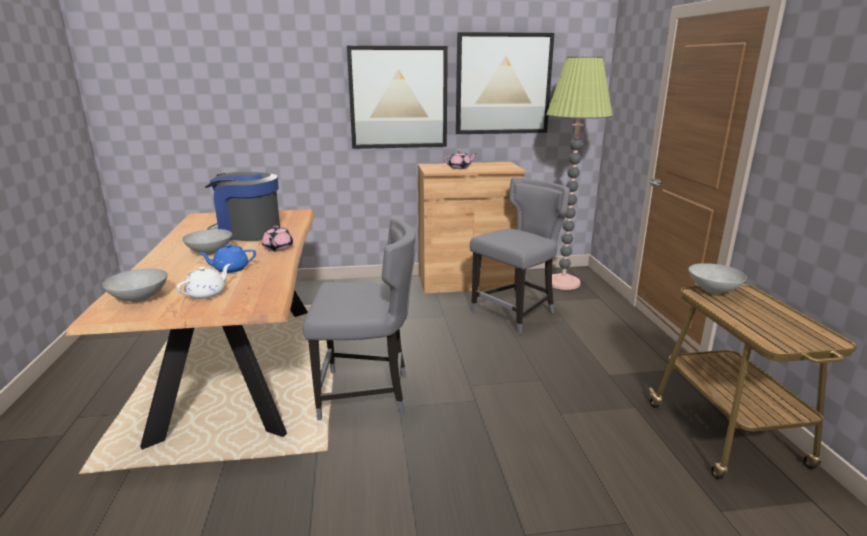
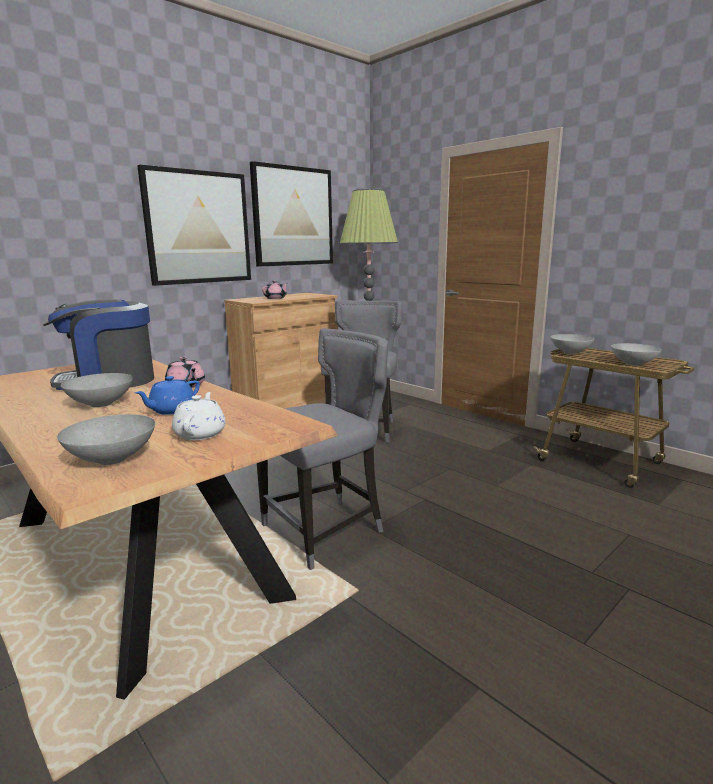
camera: 35 degrees left, 5 degrees down
none -> grey bowl [611,343,662,366]

